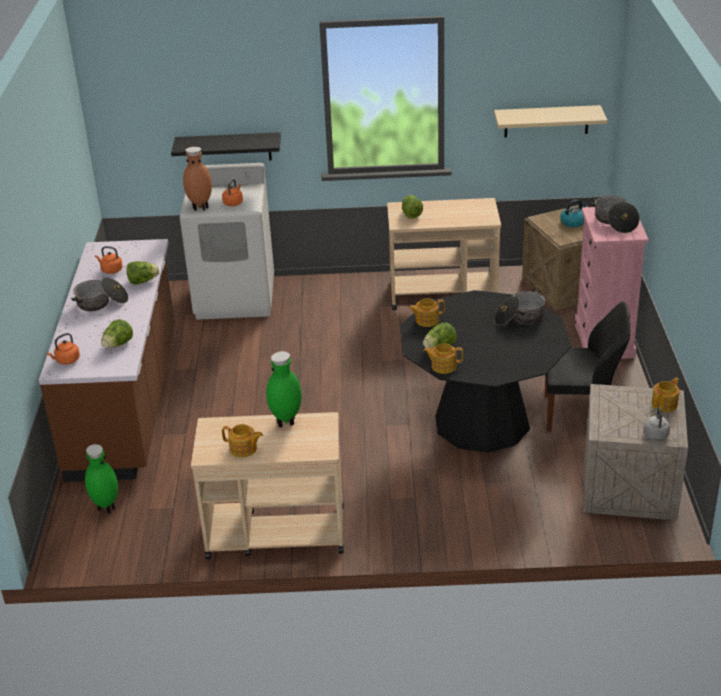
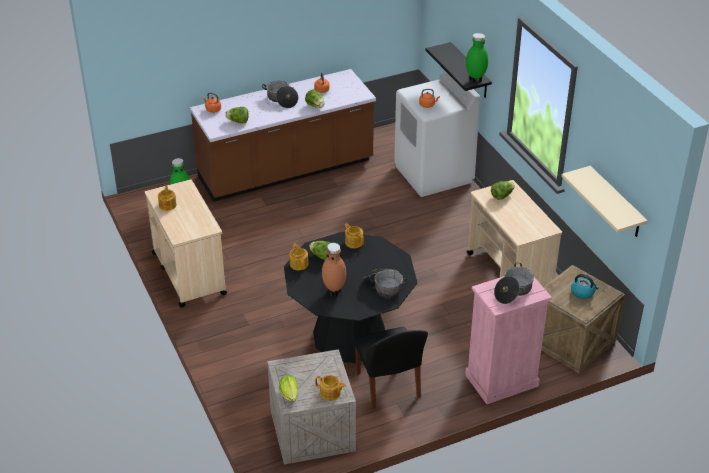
camera: 65 degrees right, 5 degrees up
brown vase [183,147,212,211] -> brown vase moved to [322,243,346,297]
green vase [266,351,302,428] -> green vase moved to [466,33,488,83]
grey kettle [643,407,670,441] -> lettuce [279,375,298,402]

